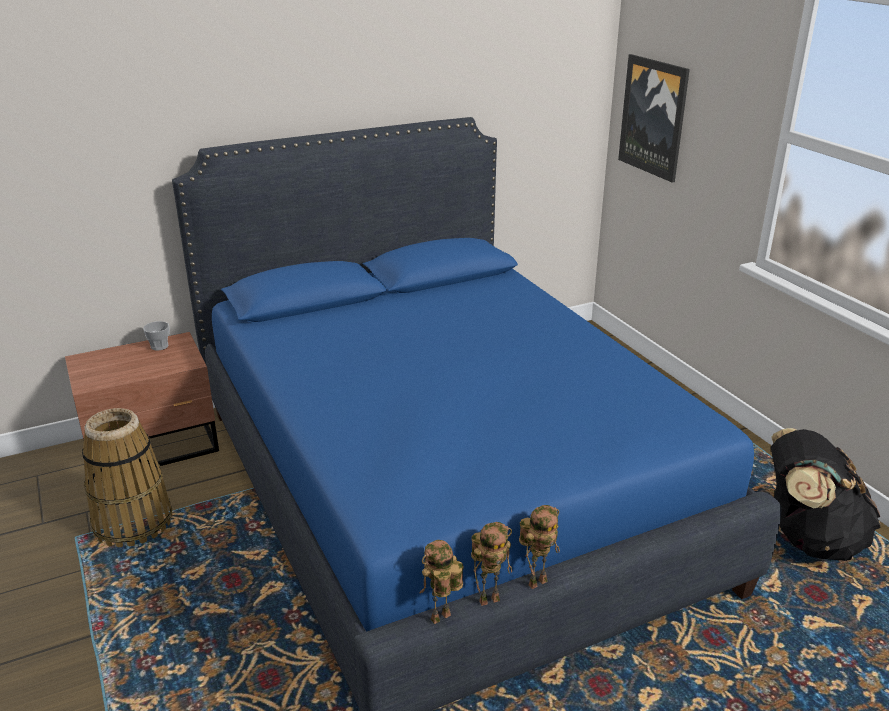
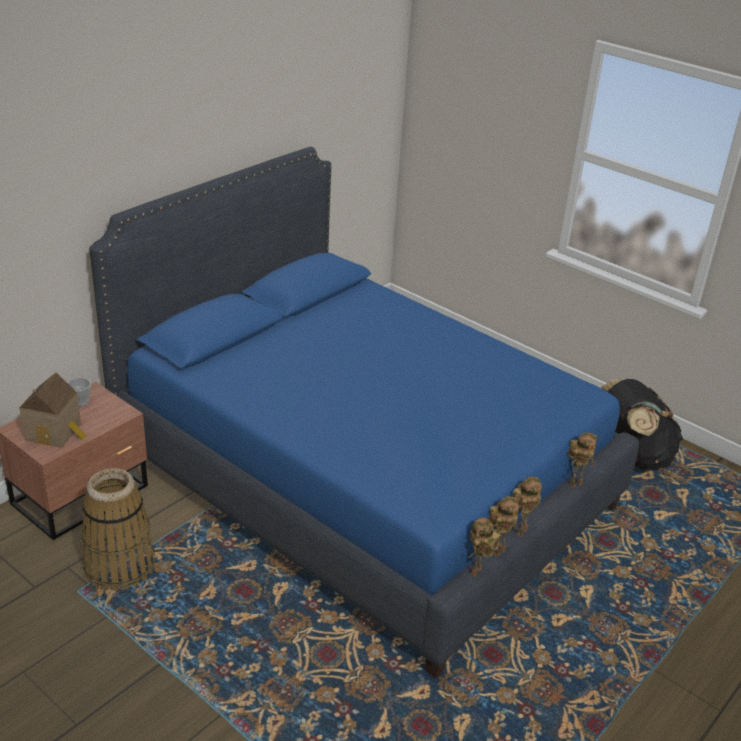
camera: 25 degrees left, 5 degrees up
picture [618,54,690,183] -> none
none -> toy house [19,372,86,448]
none -> toy robot [568,432,598,488]

